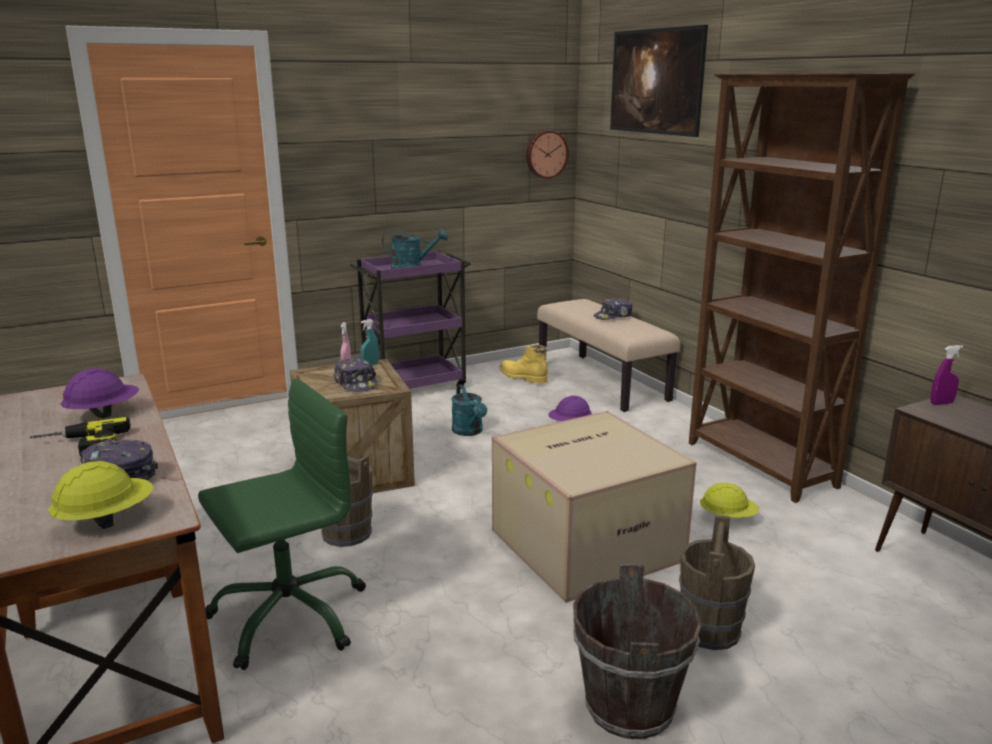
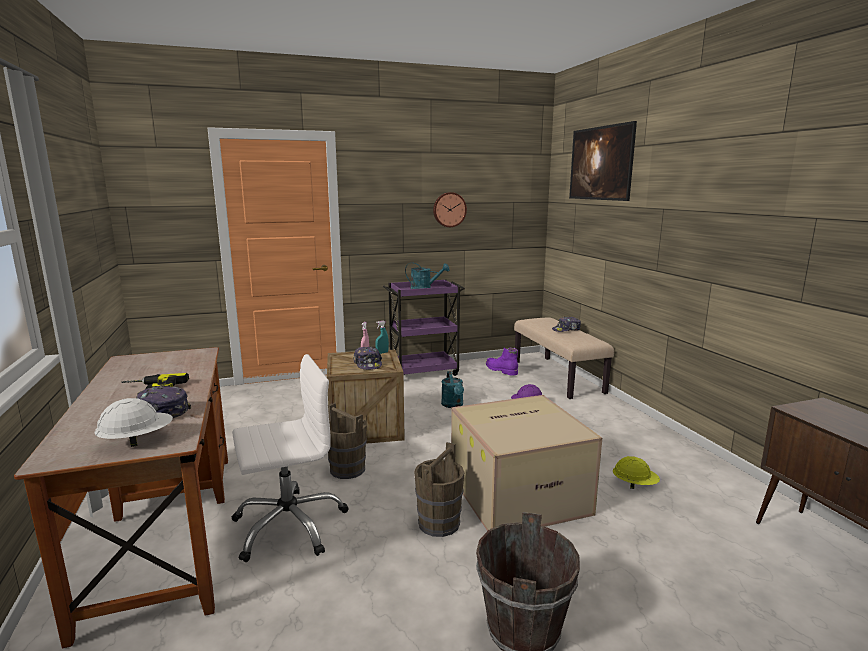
camera: 10 degrees right, 5 degrees down
yellow hard hat [48,461,153,529] -> white hard hat [94,398,173,447]
purple hard hat [61,368,139,418] -> none
green office chair [198,378,366,670] -> white office chair [231,354,349,562]
yellow boot [499,345,548,384] -> purple boot [486,347,518,376]
wall clock [526,130,569,179] -> wall clock moved to [433,192,467,227]
brown bucket [679,515,755,650] -> brown bucket moved to [414,442,465,537]
brown bookcase [689,73,915,503] -> none
purple spray bottle [930,345,963,405] -> none

